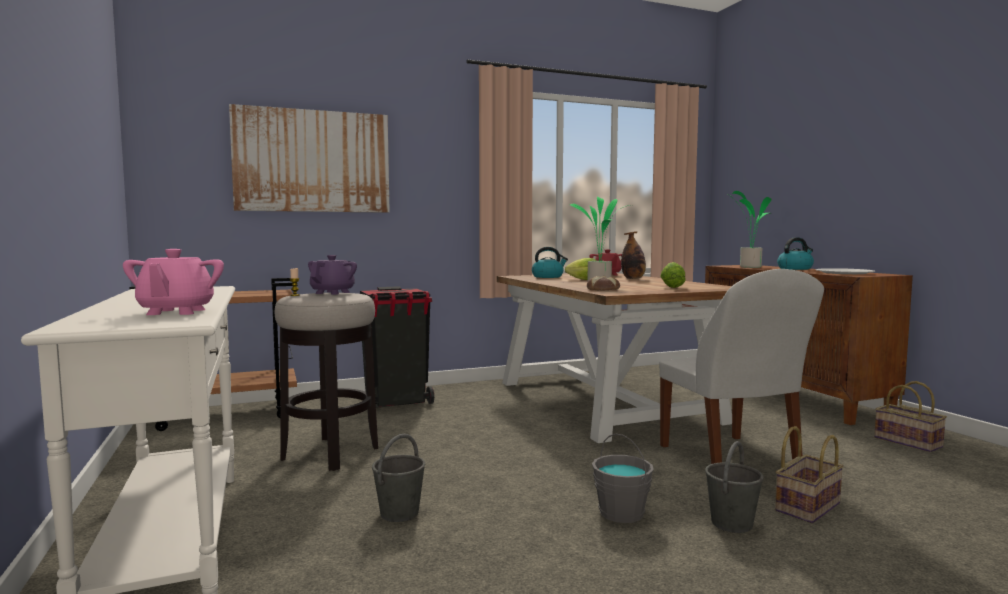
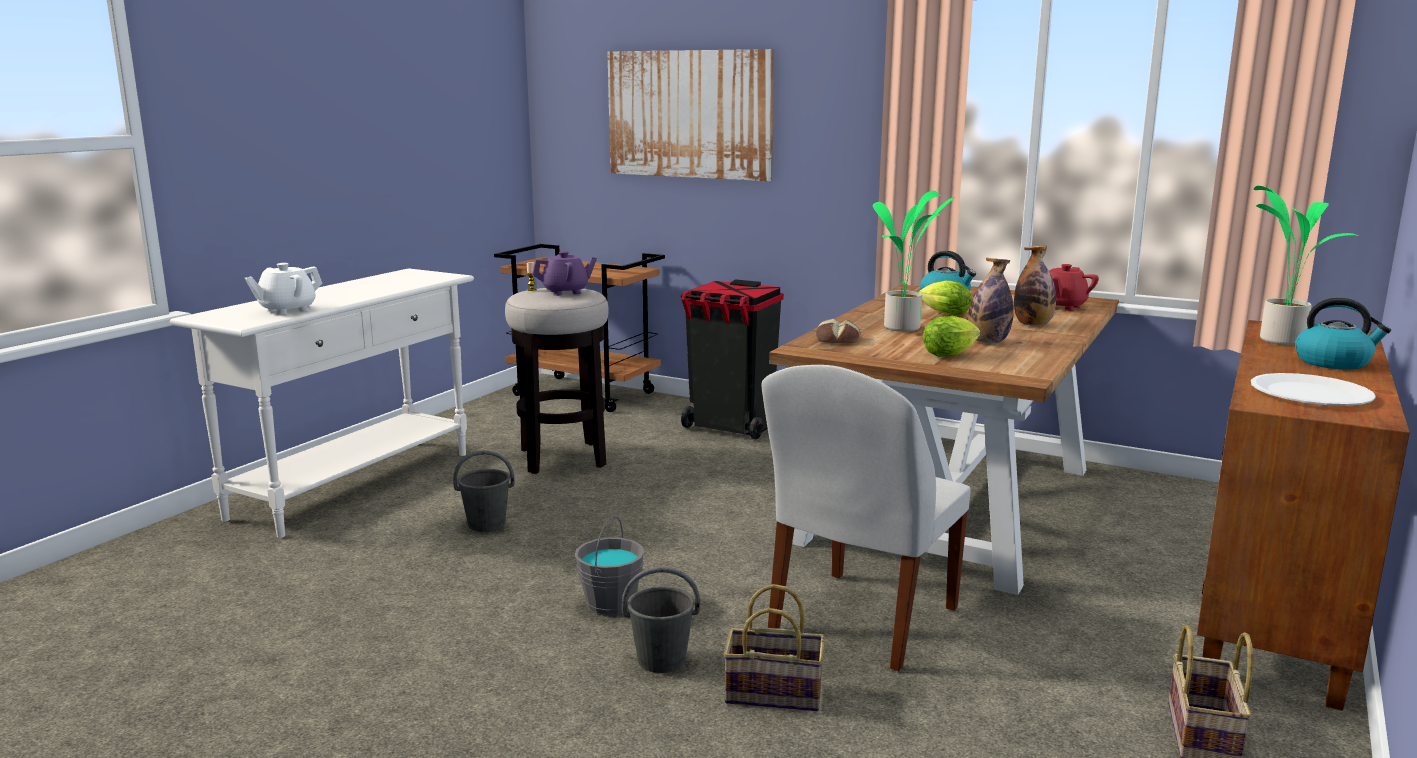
camera: 50 degrees right, 10 degrees up
pink teapot [123,249,224,315] -> white teapot [245,263,323,315]
none -> bottle [968,258,1014,343]

